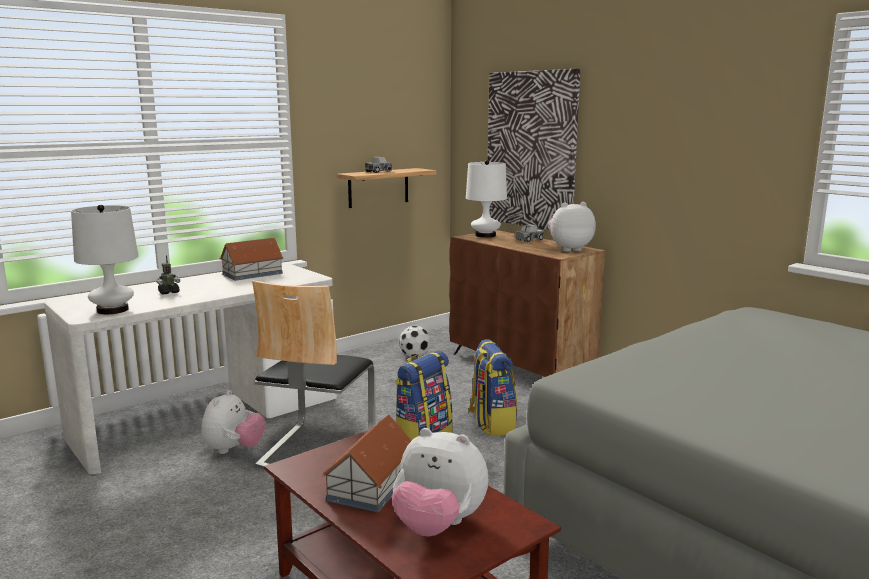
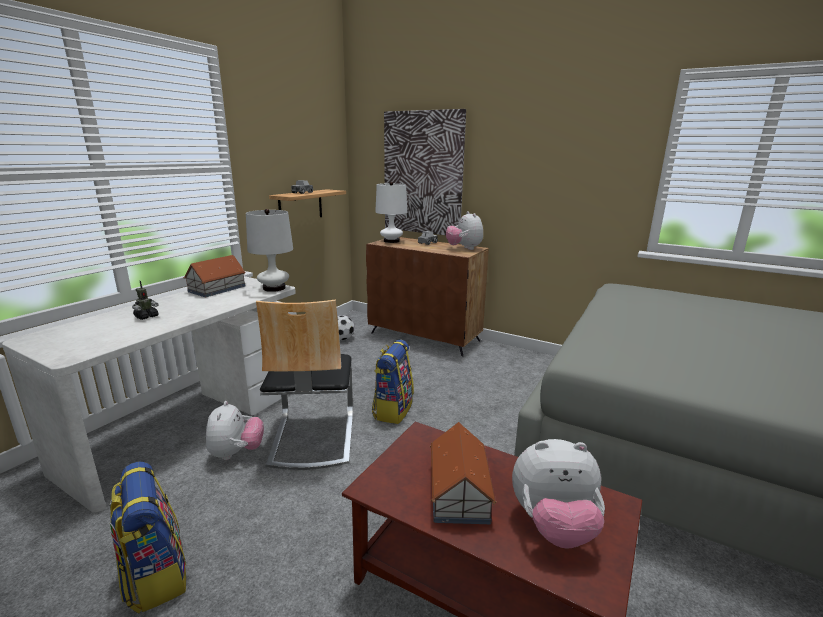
camera: 20 degrees left, 5 degrees up
white table lamp [71,205,138,314] -> white table lamp moved to [246,209,293,292]
backpack [468,339,518,436] -> backpack moved to [110,461,186,613]
plush toy [548,202,596,252] -> plush toy turned 75 degrees counterclockwise [446,211,483,250]

